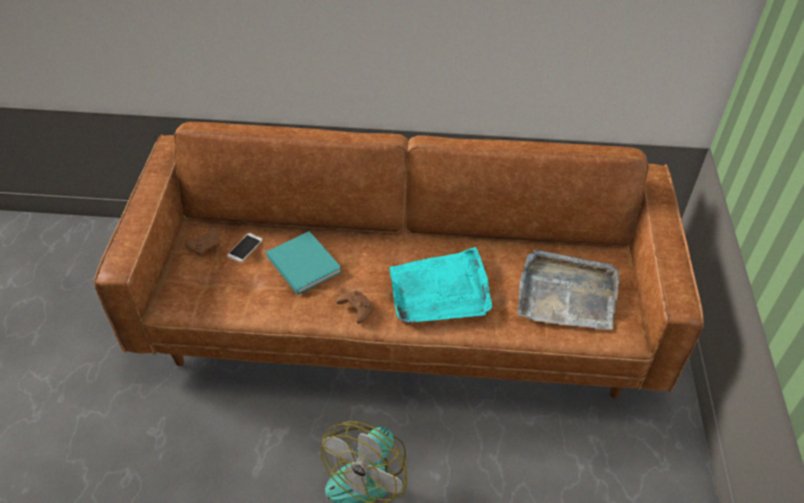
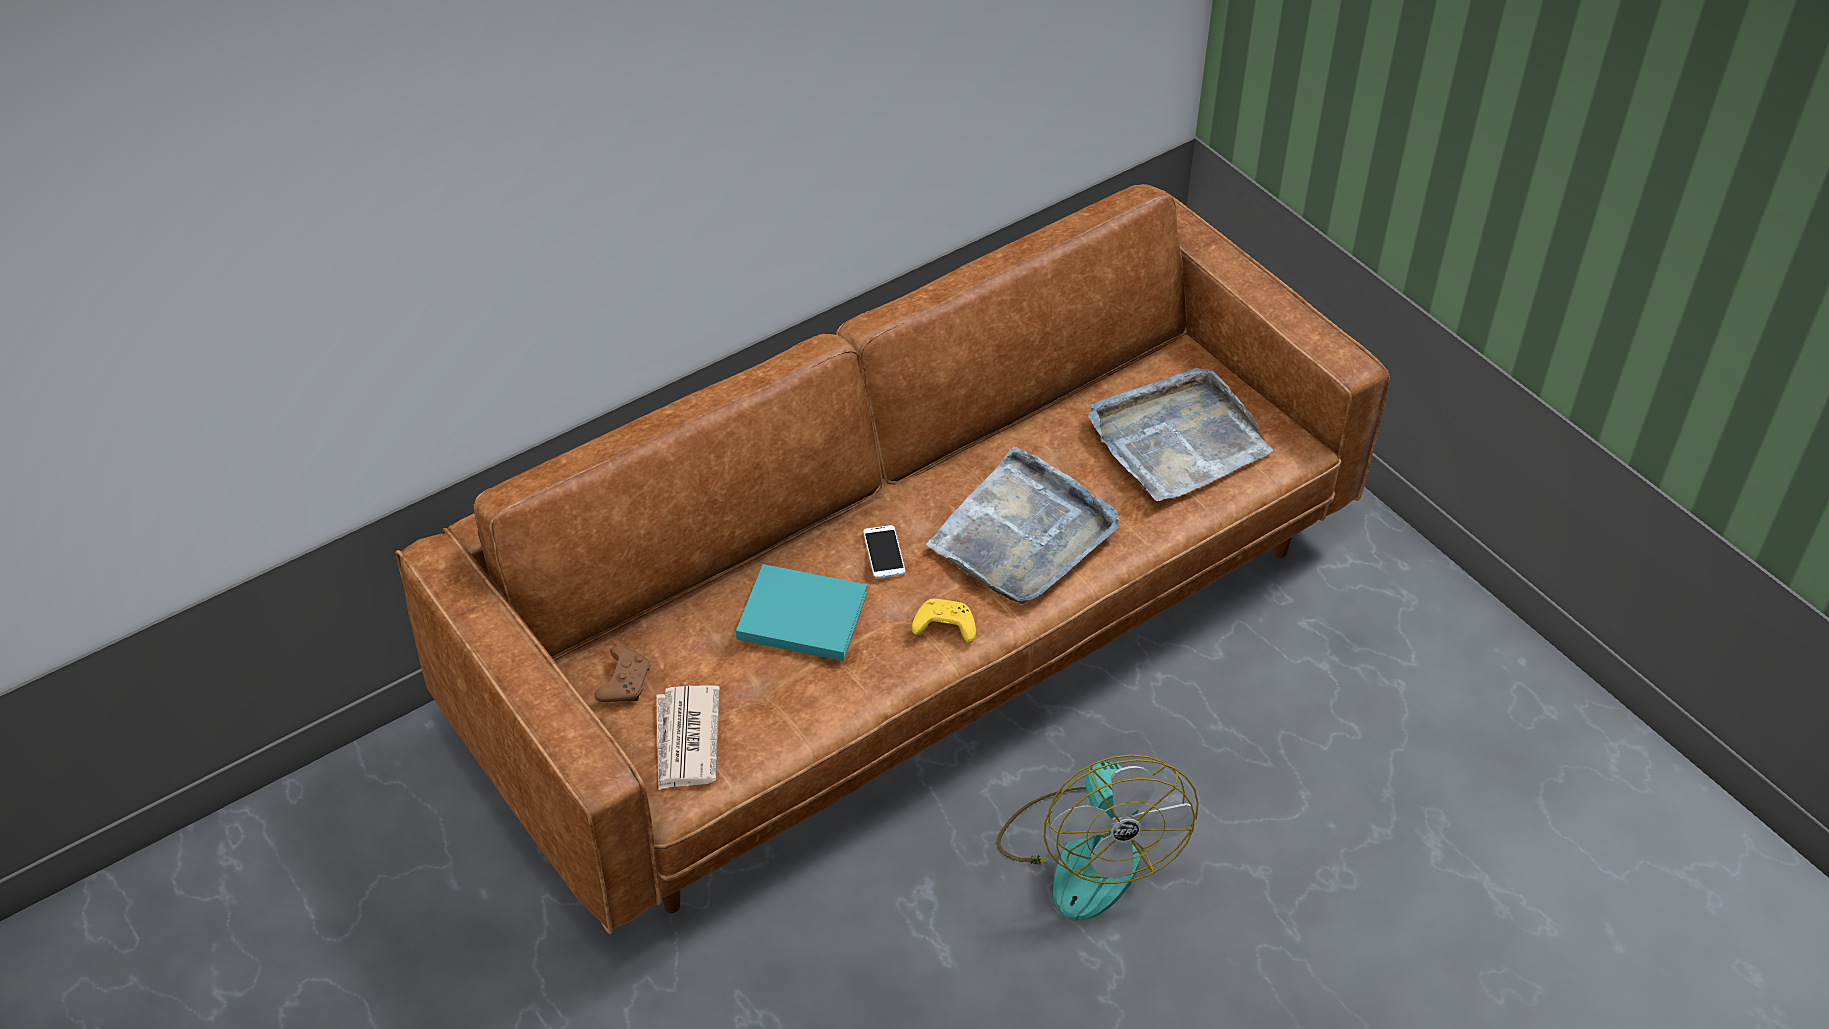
camera: 40 degrees left, 0 degrees up
phone [227,233,263,263] -> phone moved to [863,525,905,578]
brown game controller [336,290,373,324] -> yellow game controller [912,599,976,643]
turquoise tray [389,247,492,323] -> grey tray [926,447,1119,604]
none -> newspaper [656,685,720,790]

